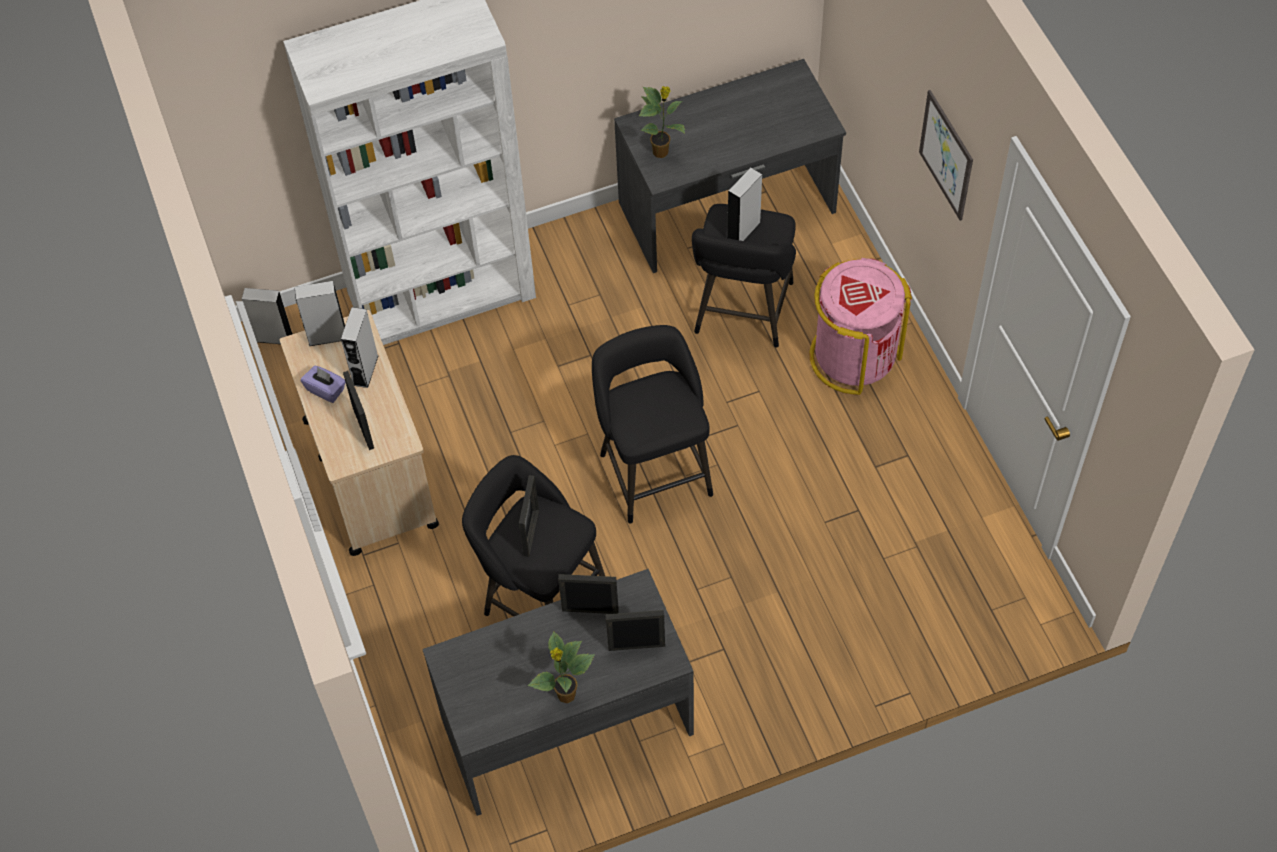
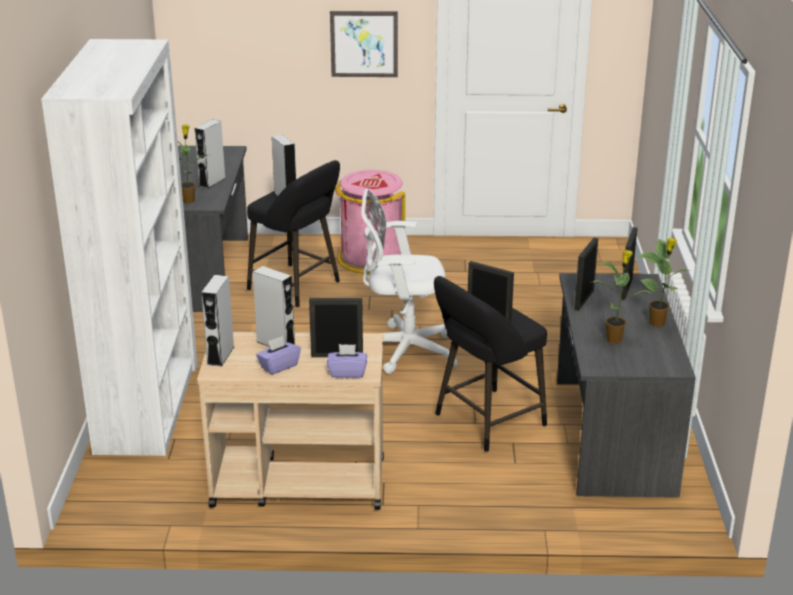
camera: 70 degrees left, 30 degrees down
grey speaker [242,288,293,344] -> grey speaker moved to [195,119,225,188]
black stool [592,325,713,524] -> white office chair [361,189,457,374]
none -> purple tissue box [327,344,367,378]
none -> potted plant [593,250,652,344]

